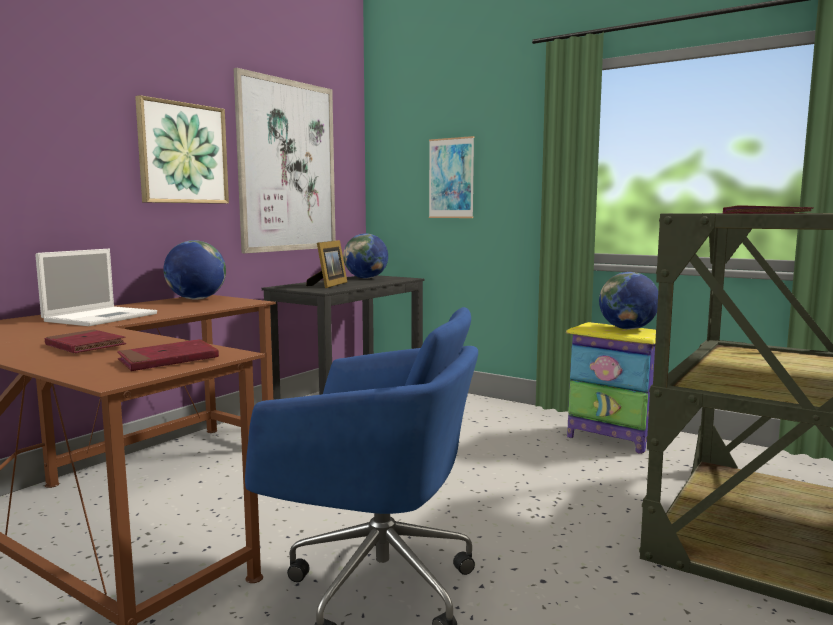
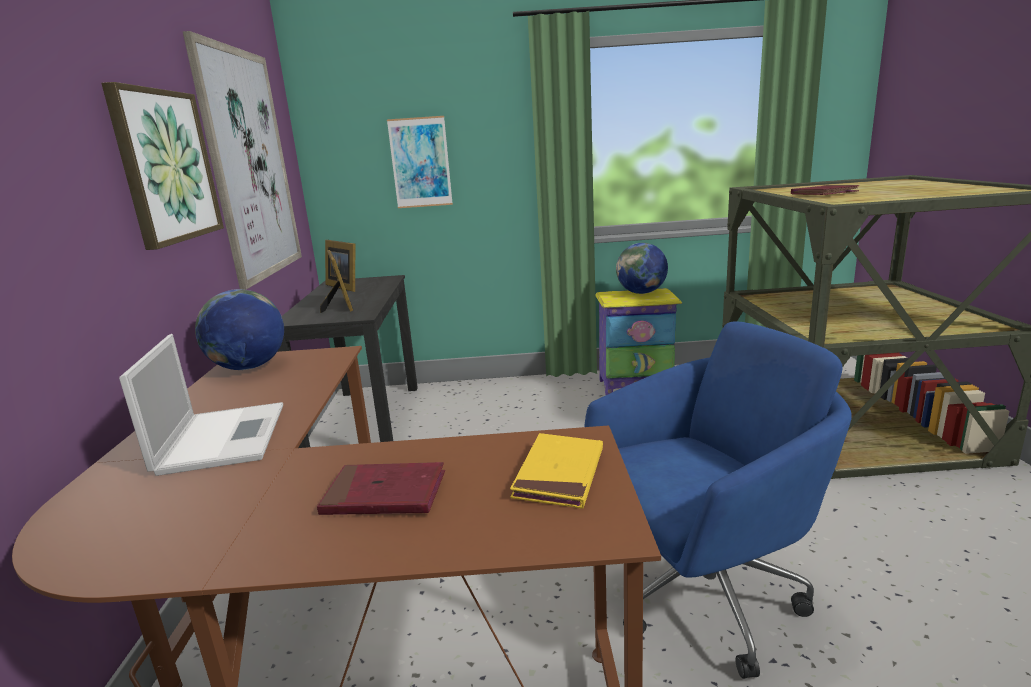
camera: 35 degrees left, 10 degrees up
red book [117,339,219,371] -> yellow book [510,433,603,509]
globe [343,233,388,279] -> picture frame [325,240,355,292]

